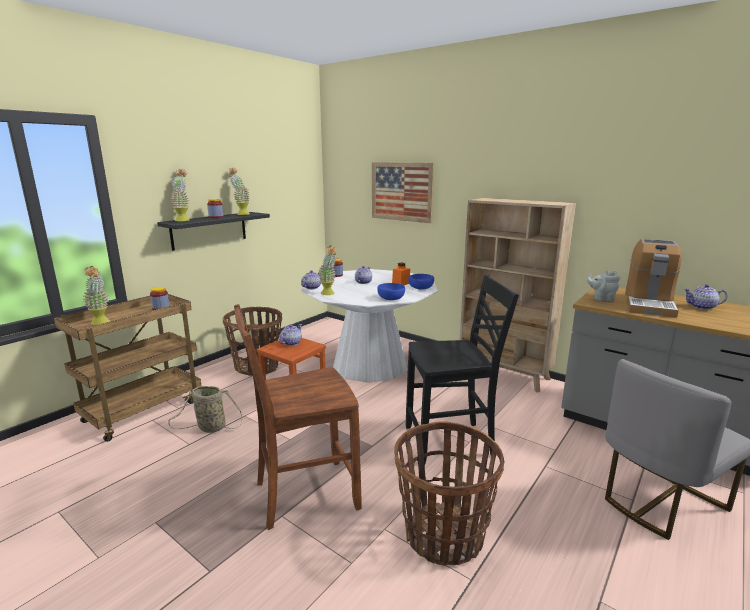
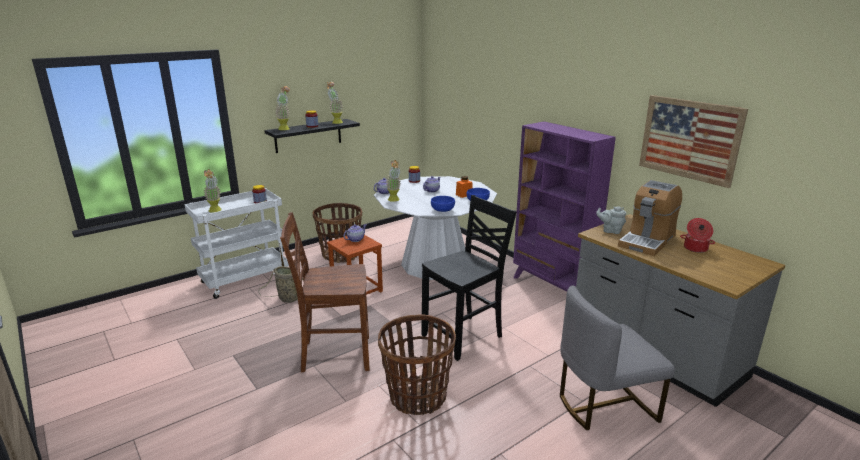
camera: 15 degrees right, 5 degrees up
brown cart [54,294,201,442] -> white cart [184,188,289,299]
picture [372,162,434,223] -> picture moved to [639,95,748,188]
black chair [406,275,519,464] -> black chair turned 45 degrees counterclockwise [421,195,517,361]
beige bookcase [460,198,576,392] -> purple bookcase [513,121,616,291]
teapot [684,284,728,310] -> cooking pot [680,218,715,253]

